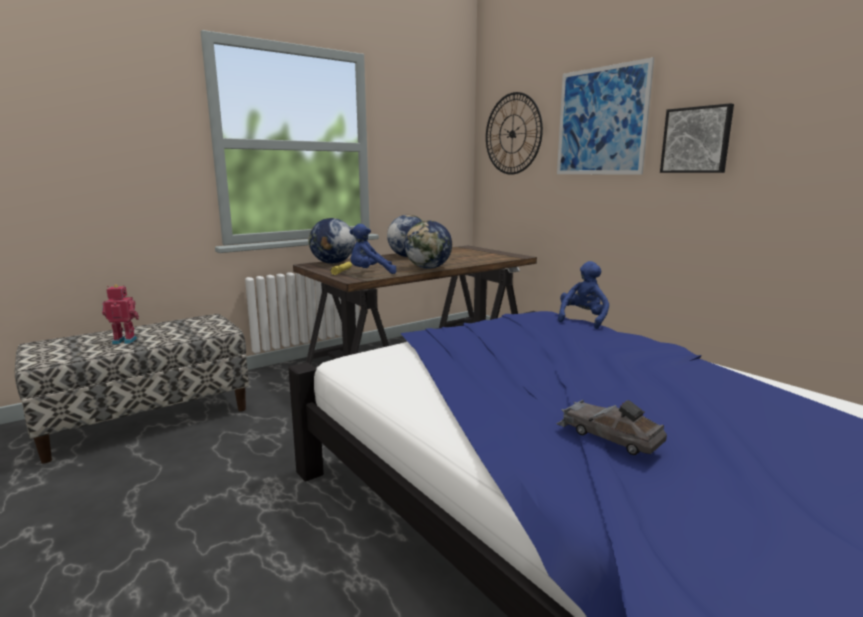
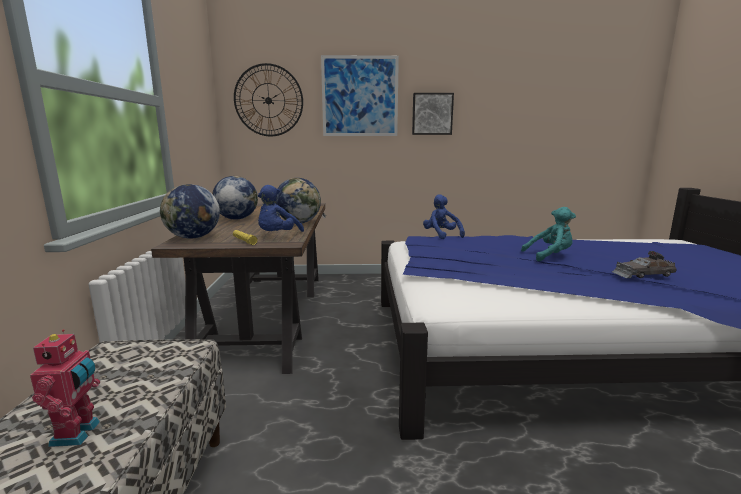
camera: 55 degrees left, 0 degrees up
toy robot [102,285,139,344] -> toy robot turned 150 degrees clockwise [30,329,100,447]
none -> turquoise plush toy [521,207,576,262]

